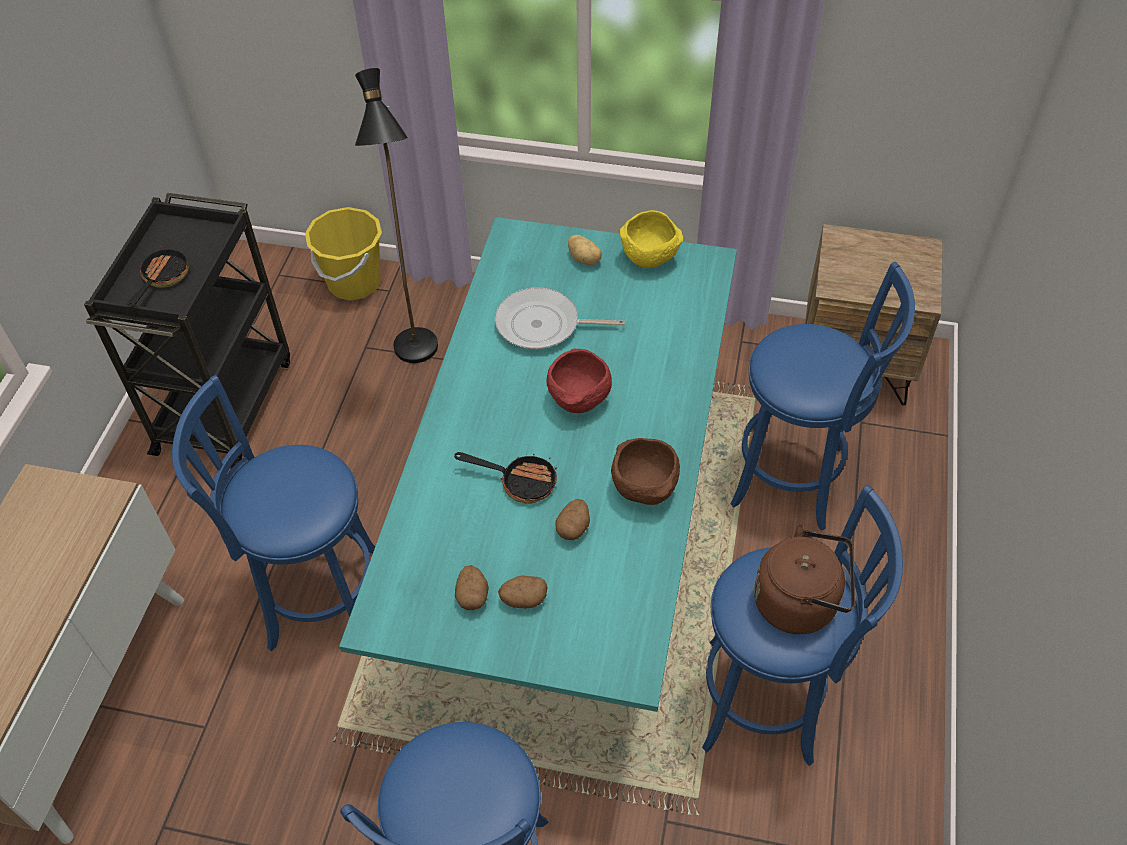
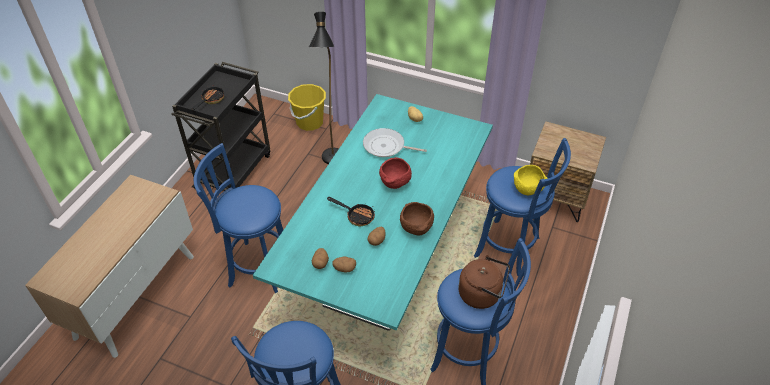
camera: 10 degrees right, 5 degrees down
yellow bowl [620,210,683,268] -> yellow bowl moved to [514,165,548,195]

